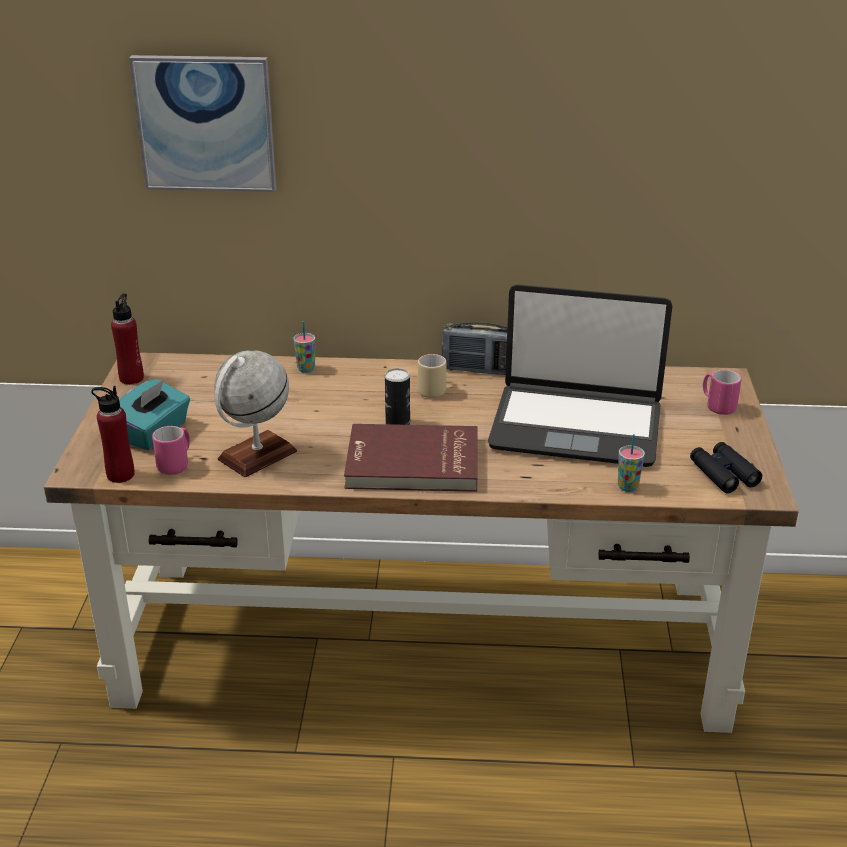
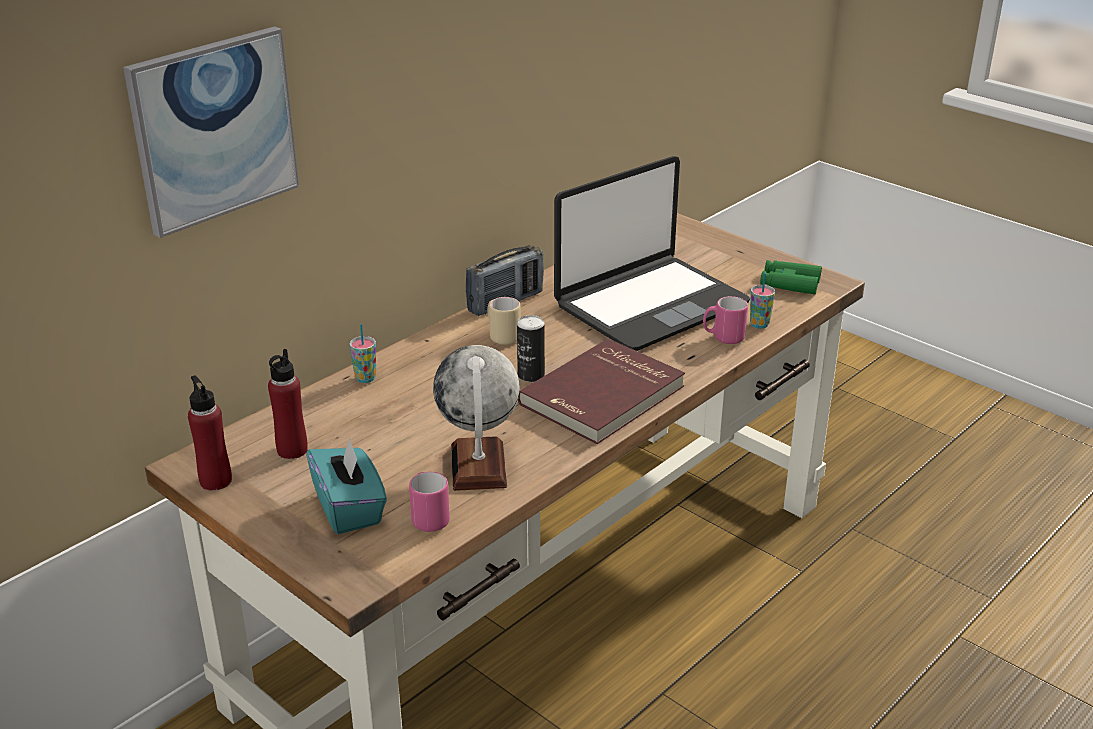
camera: 50 degrees left, 0 degrees up
red bottle [91,386,135,483] -> red bottle moved to [268,349,308,459]
black binoculars [690,442,762,493] -> green binoculars [760,260,822,294]
pink mug [703,370,742,415] -> pink mug moved to [703,296,748,344]

